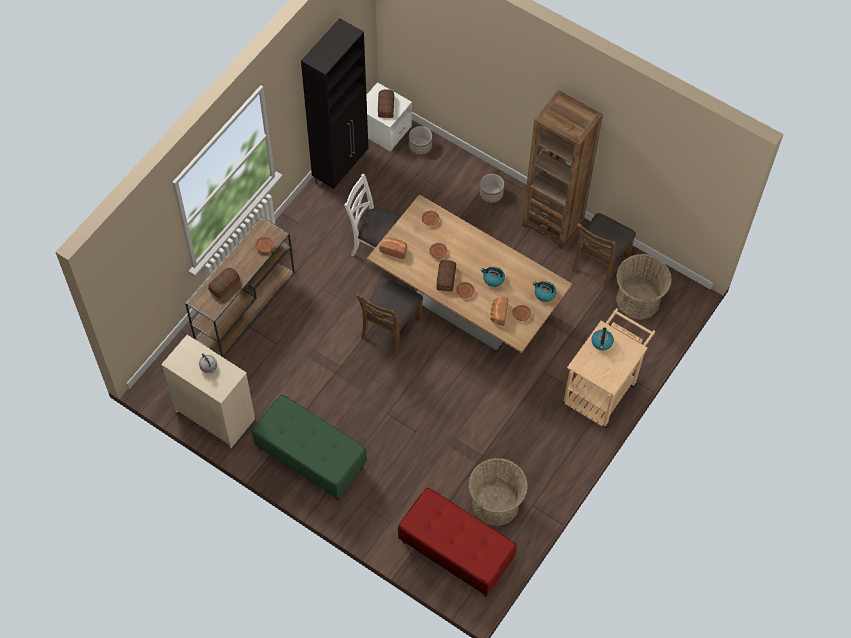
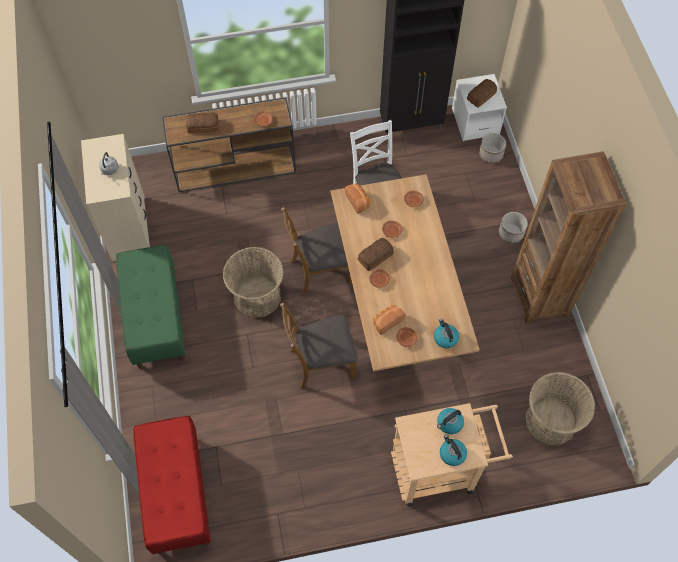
camera: 45 degrees right, 0 degrees up
basket [469,458,528,526] -> basket moved to [223,247,284,318]
kettle [481,267,505,287] -> kettle moved to [440,434,467,466]
brown chair [571,213,636,289] -> brown chair moved to [280,302,358,389]

